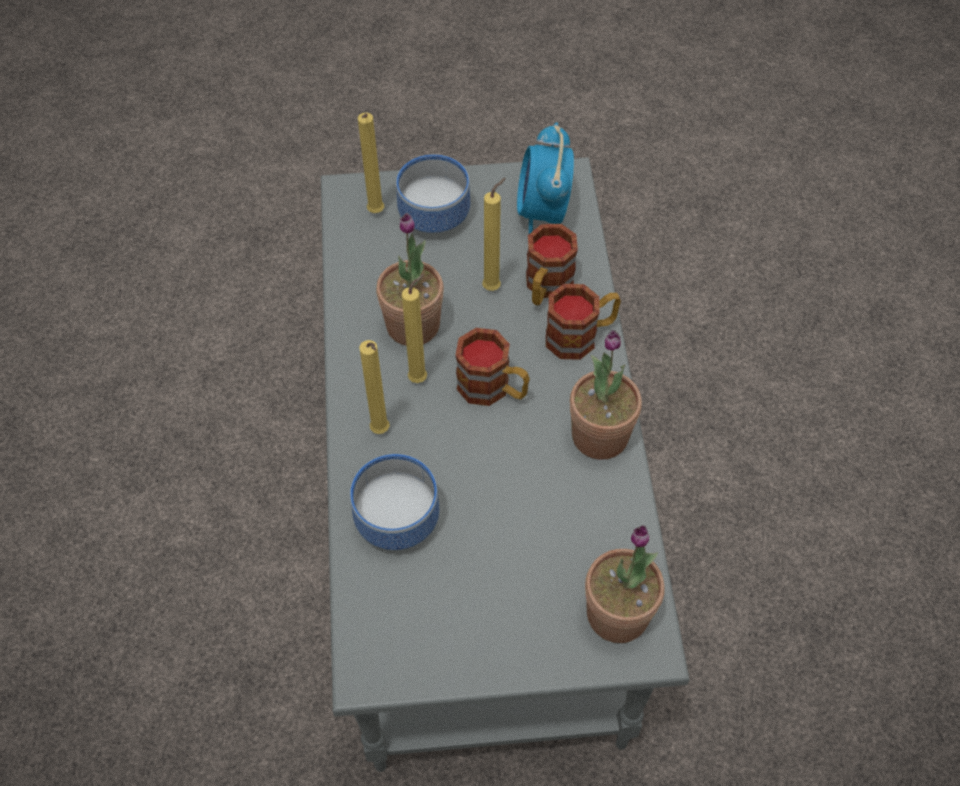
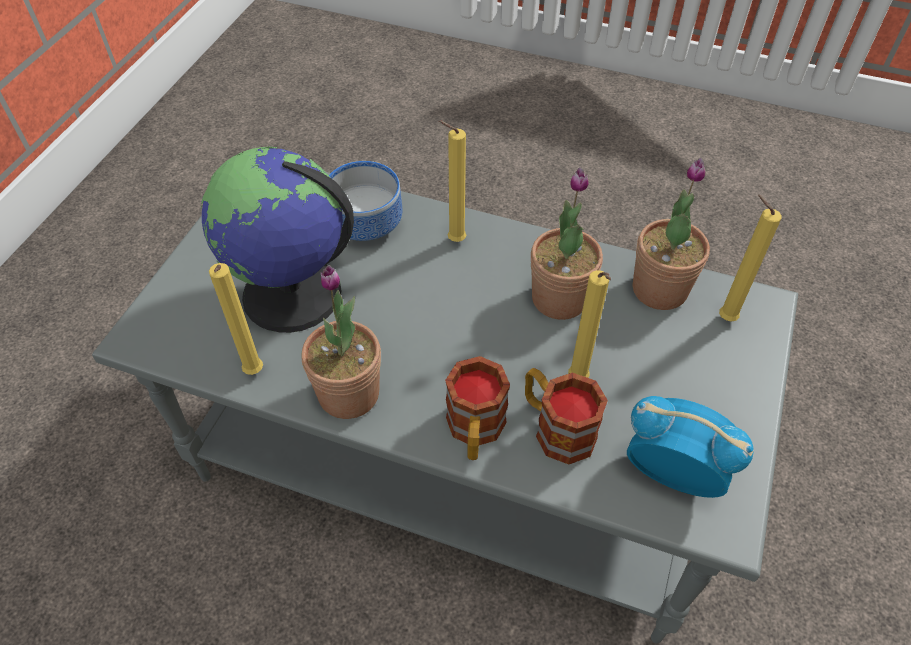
camera: 115 degrees right, 5 degrees down
bowl [396,154,470,233] -> none
yellow candle [402,274,427,383] -> yellow candle moved to [209,263,263,375]
mug [455,328,530,406] -> none
potted plant [585,525,665,643] -> potted plant moved to [633,158,710,310]
none -> globe [201,147,354,333]

